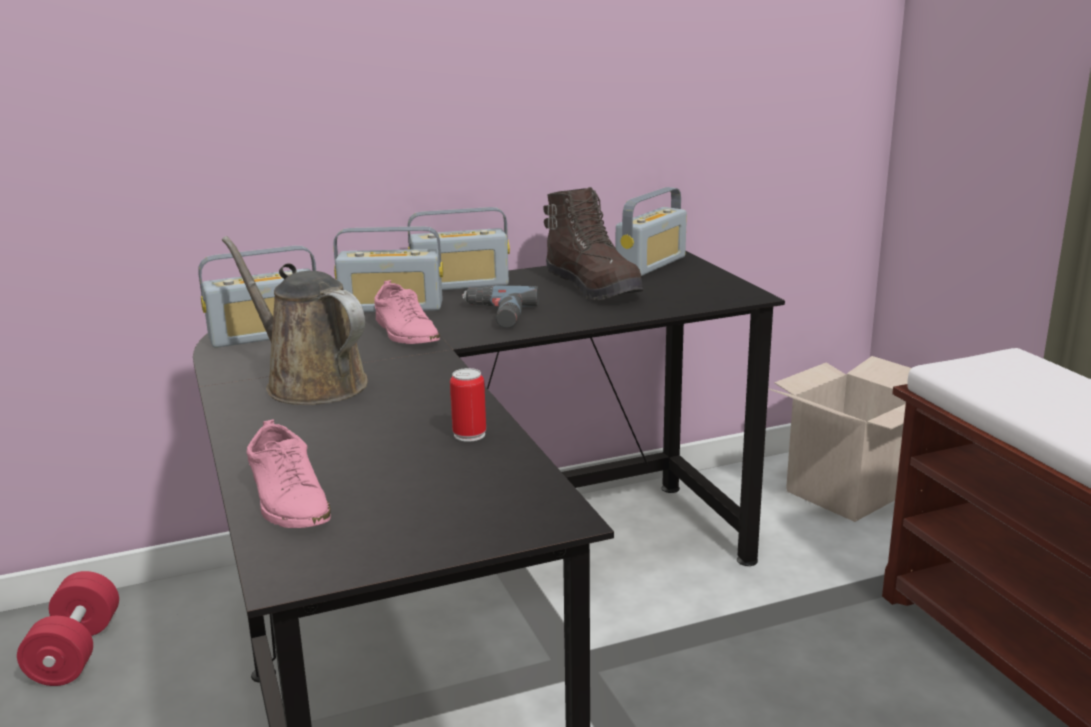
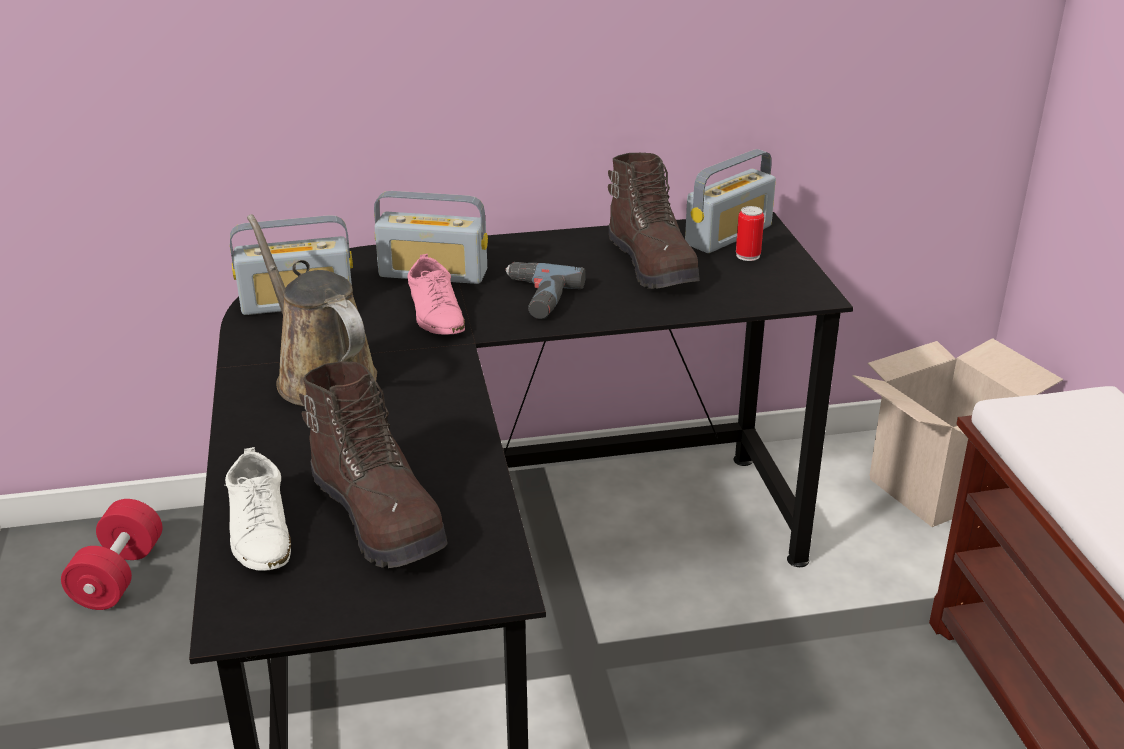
camera: 10 degrees right, 10 degrees up
pink shoe [246,419,331,528] -> white shoe [225,447,291,571]
radio [408,207,510,290] -> none
can [450,368,486,442] -> can moved to [736,206,764,261]
none -> brown boot [299,361,447,568]

